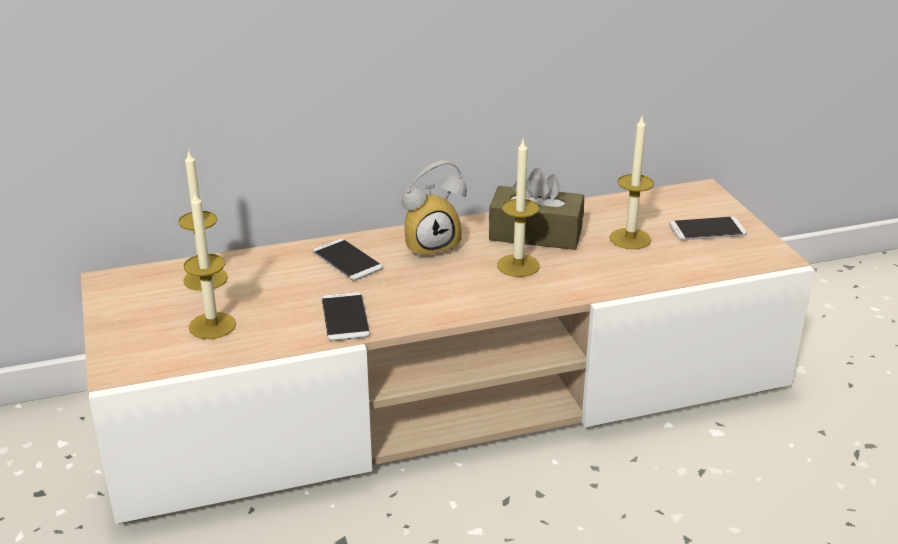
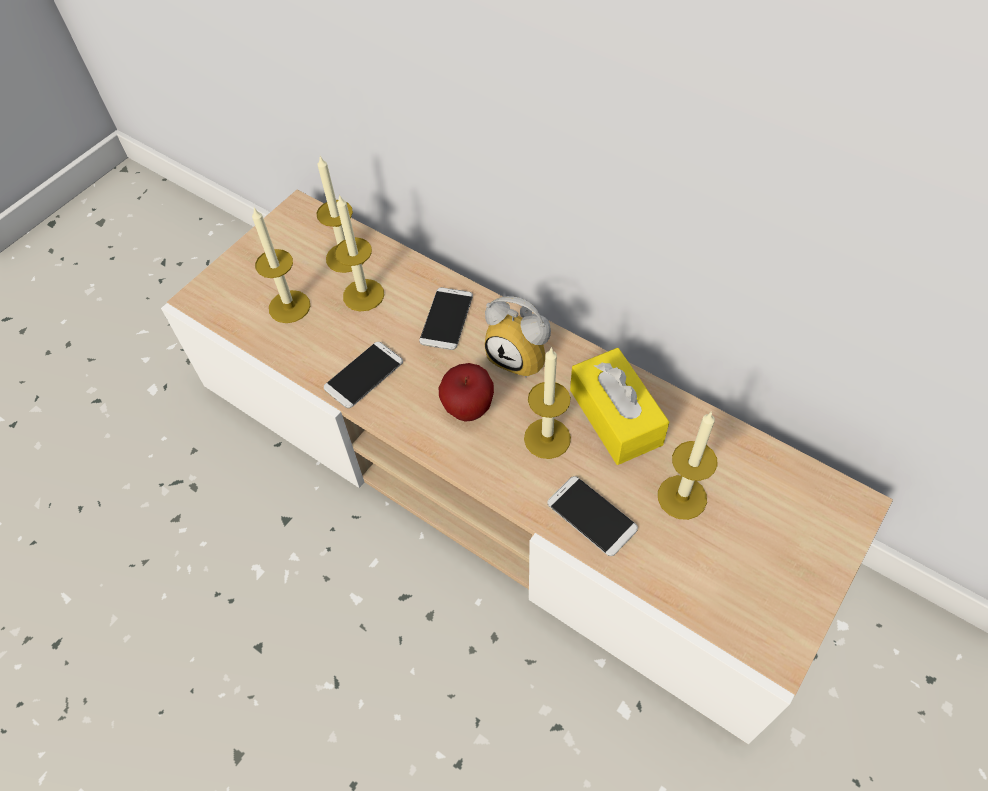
camera: 55 degrees right, 25 degrees up
brown tissue box [489,168,584,250] -> yellow tissue box [570,348,669,465]
phone [669,216,747,240] -> phone moved to [547,476,638,556]
none -> candle [335,194,384,312]
none -> apple [439,363,494,422]

